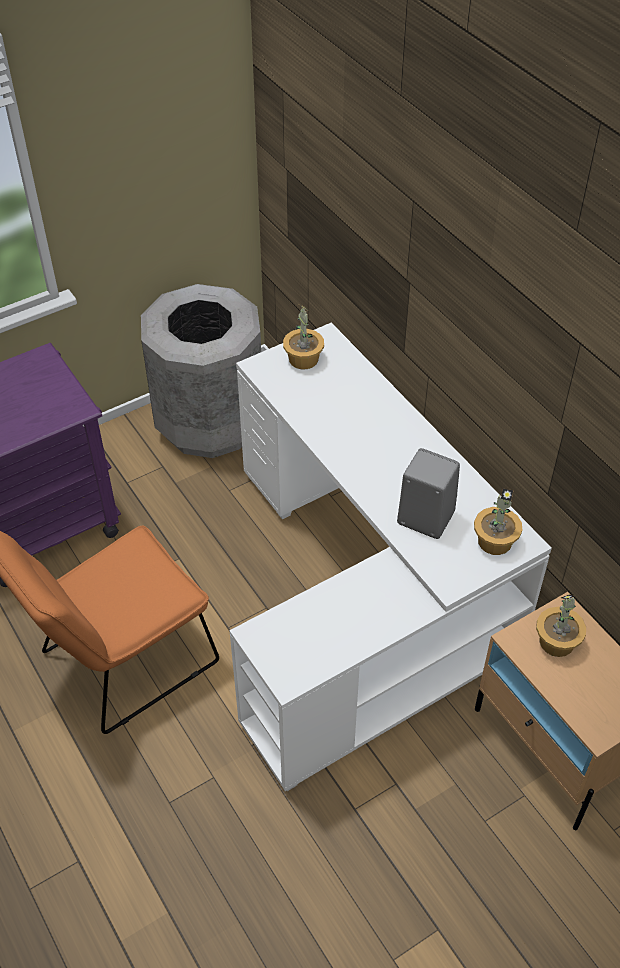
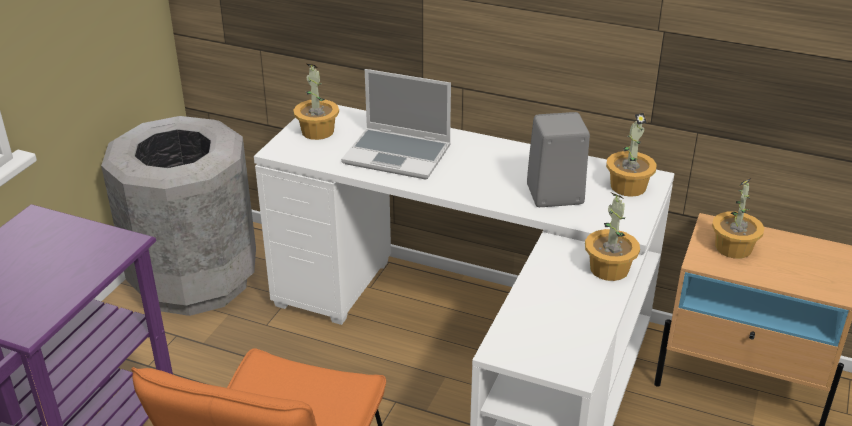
camera: 35 degrees left, 15 degrees down
none -> laptop [341,69,451,180]
none -> potted plant [585,193,640,281]

